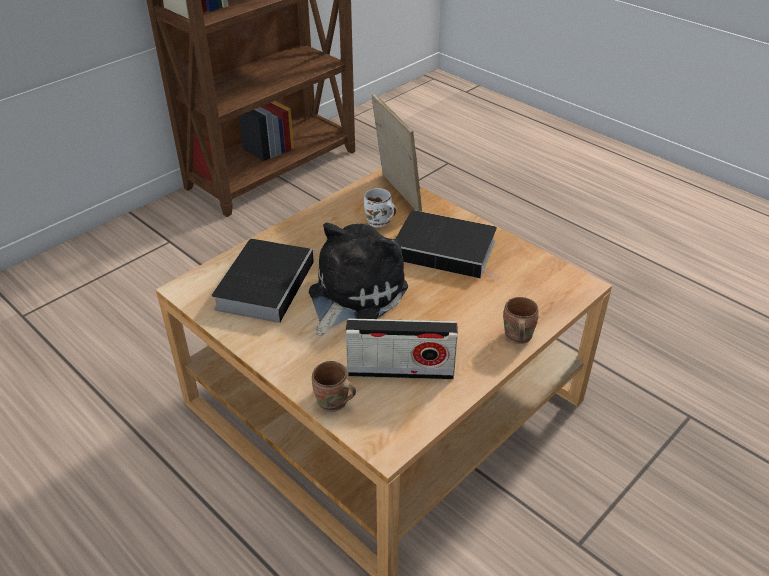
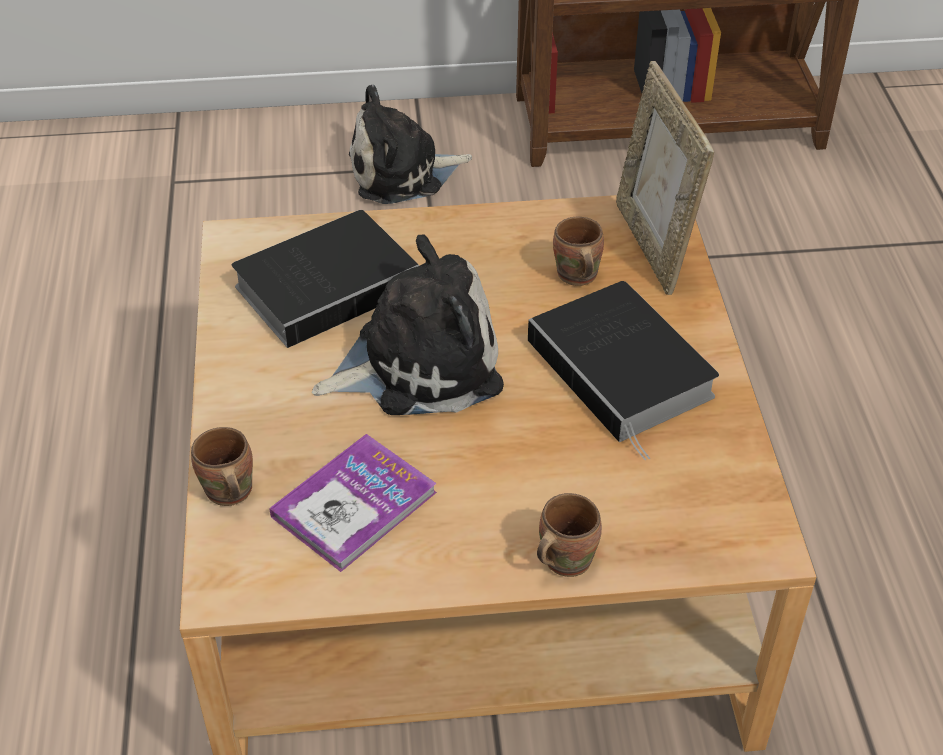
camera: 40 degrees right, 5 degrees up
radio [346,318,458,380] -> book [269,434,437,572]
white mug [364,188,396,227] -> brown mug [553,217,604,286]
picture frame [372,94,422,212] -> picture frame turned 150 degrees clockwise [616,61,714,295]
none -> plush toy [349,85,472,204]

